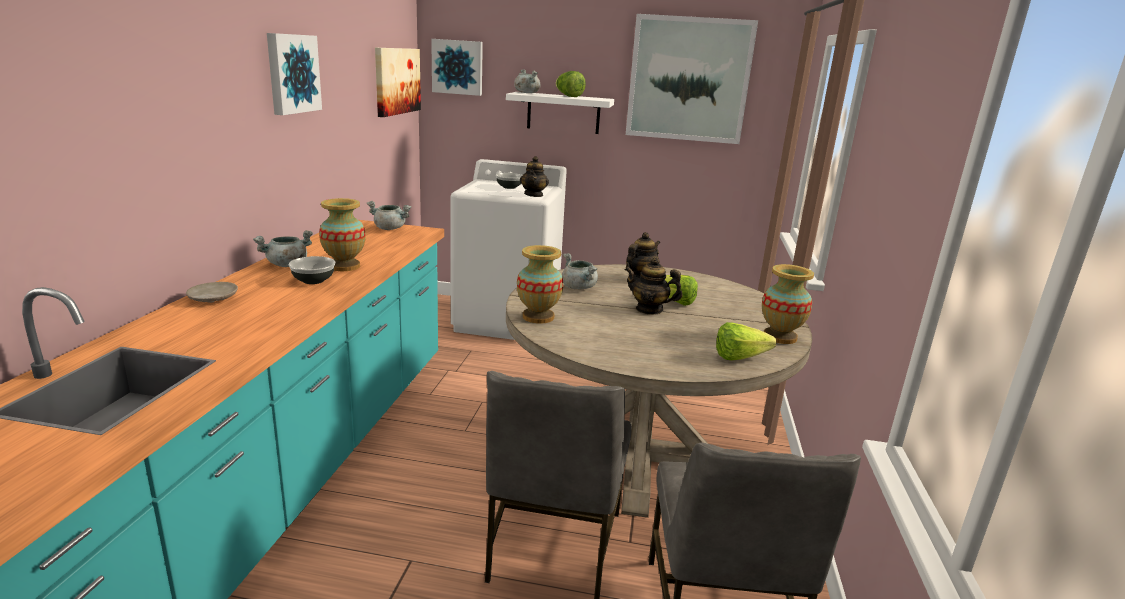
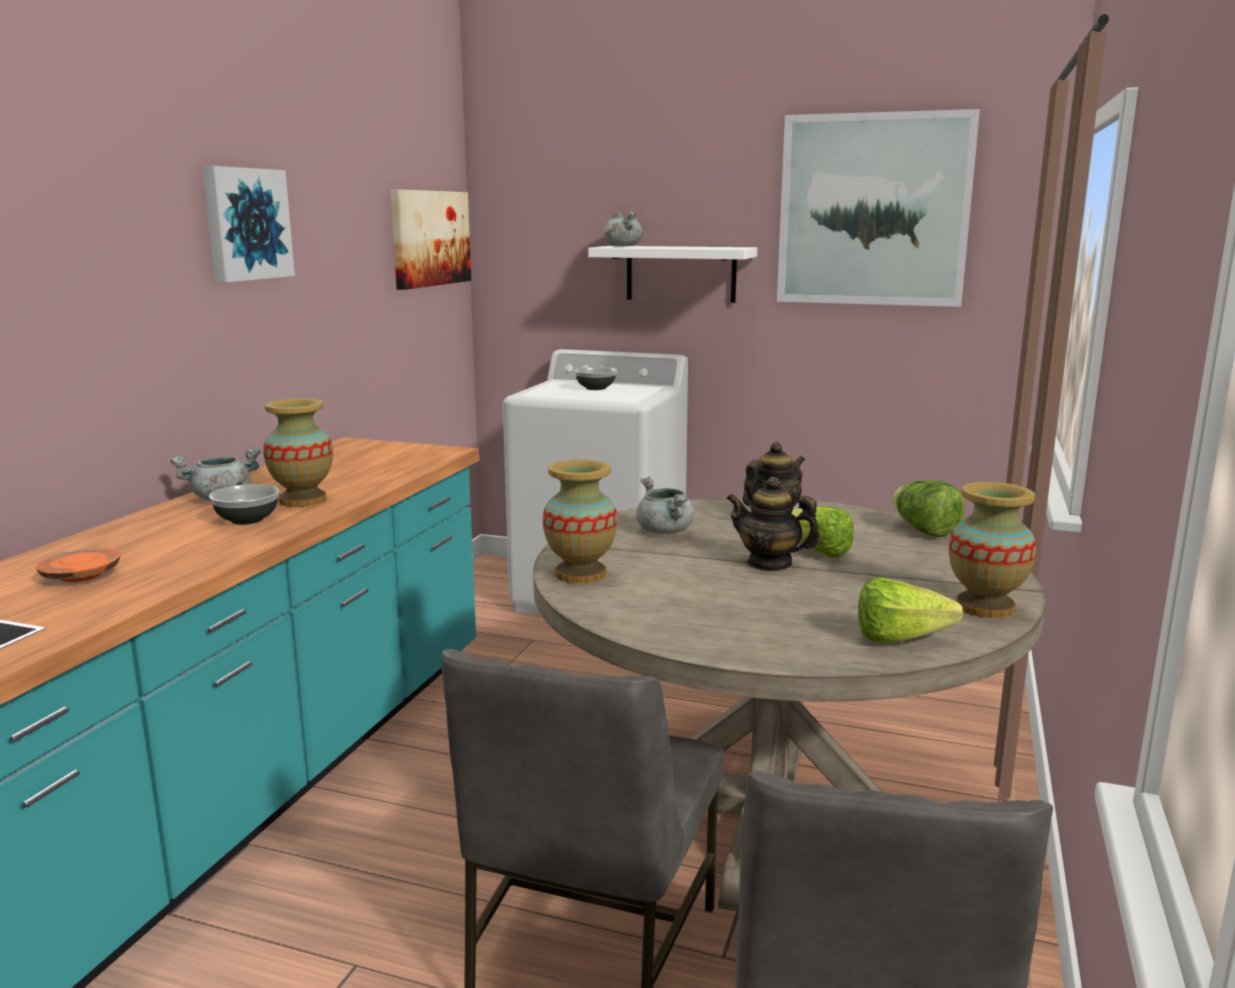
camera: 10 degrees right, 5 degrees down
beige plate [186,282,238,303] -> none
grey cooking pot [367,201,412,230] -> none
picture [431,39,483,96] -> none
teapot [520,156,549,197] -> none
lettuce [556,71,586,97] -> lettuce moved to [892,481,965,537]
none -> orange plate [35,548,120,583]

